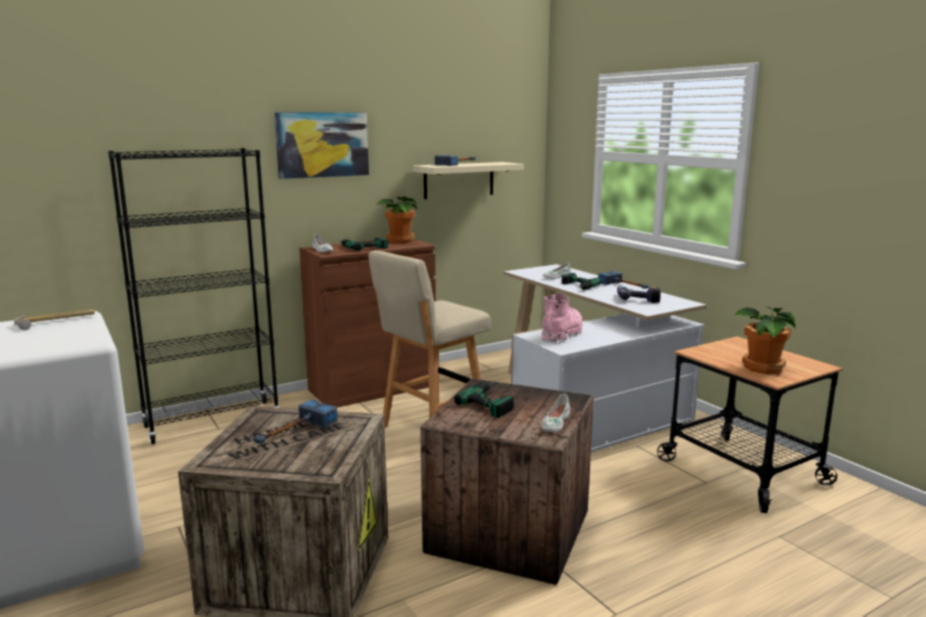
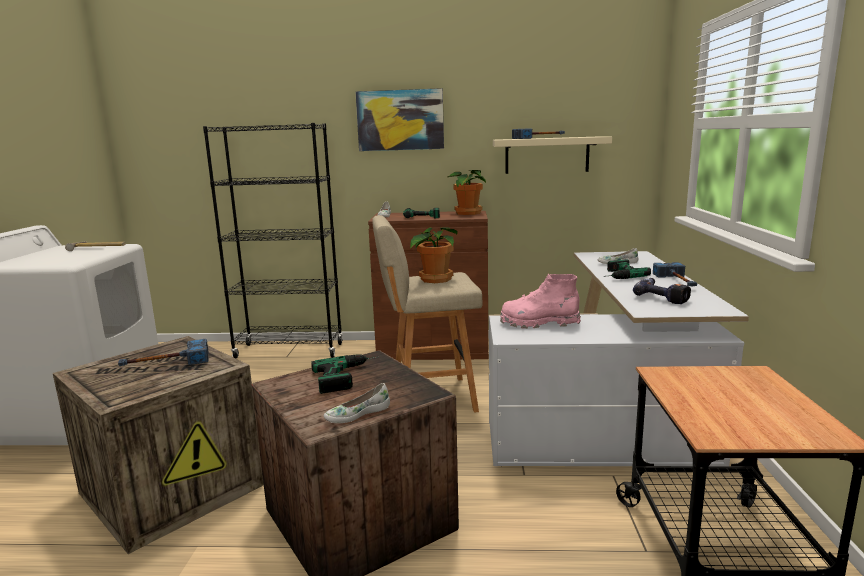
camera: 35 degrees right, 0 degrees up
pink boot [542,293,583,342] -> pink boot turned 150 degrees counterclockwise [500,274,581,329]
potted plant [733,306,795,374] -> potted plant moved to [410,227,458,283]

